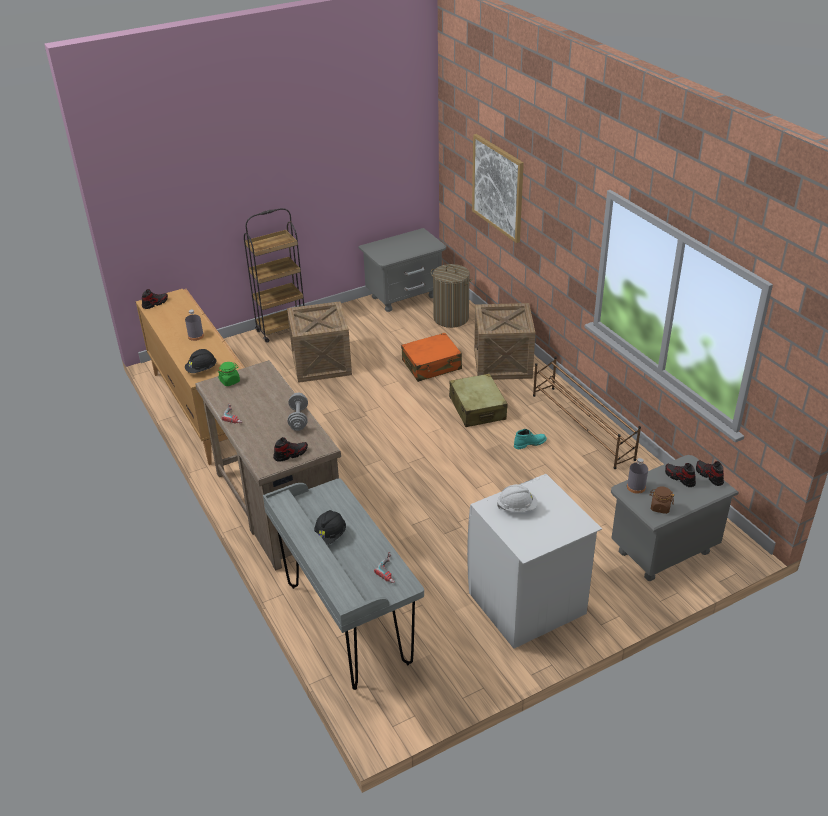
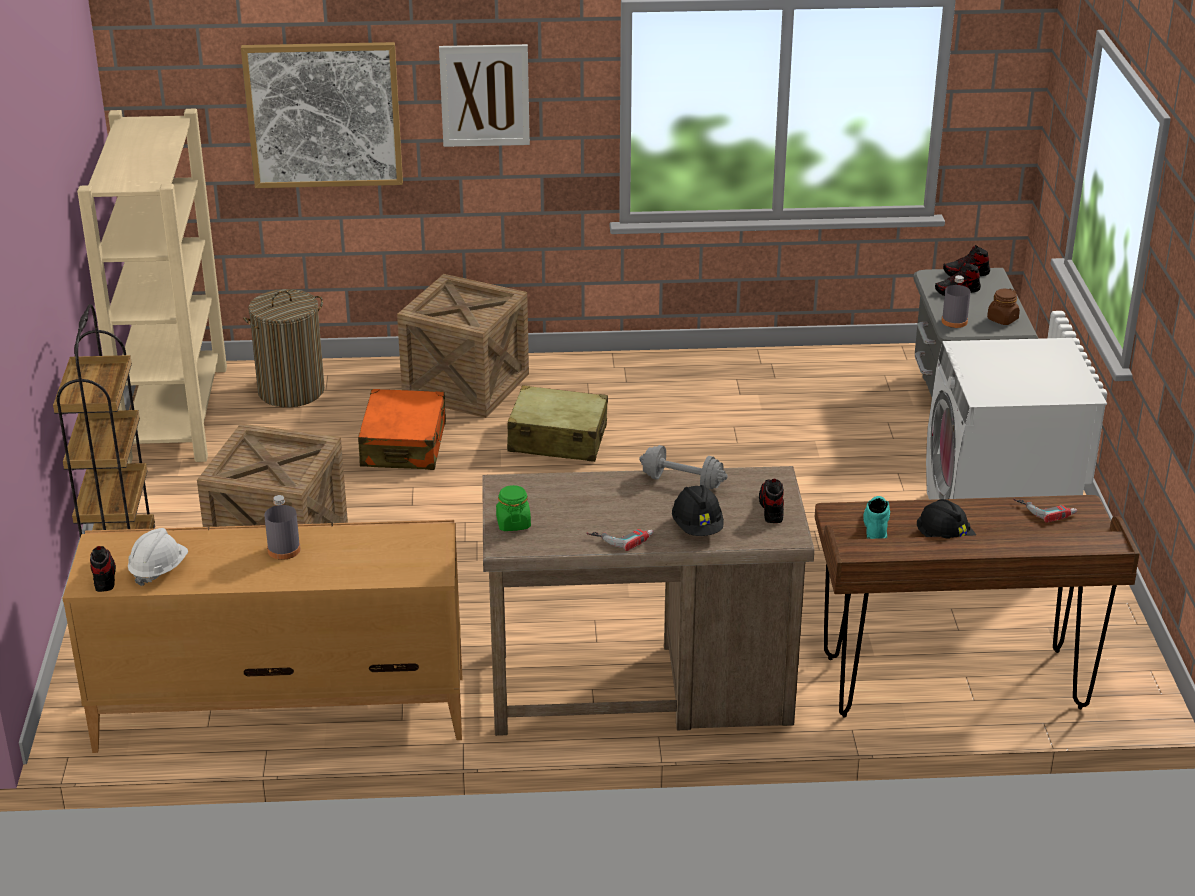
camera: 65 degrees left, 5 degrees down
black hard hat [185,349,217,373] -> black hard hat moved to [672,485,724,536]
grey desk [263,478,424,690] -> brown desk [815,495,1140,718]
grey nightstand [358,228,446,312] -> beige bookcase [77,109,227,464]
white hard hat [497,484,537,512] -> white hard hat moved to [128,528,188,586]
turquoise boot [514,429,547,449] -> turquoise boot moved to [863,496,890,539]
brown shoe rack [533,357,641,469] -> none
none -> picture [439,44,530,147]

